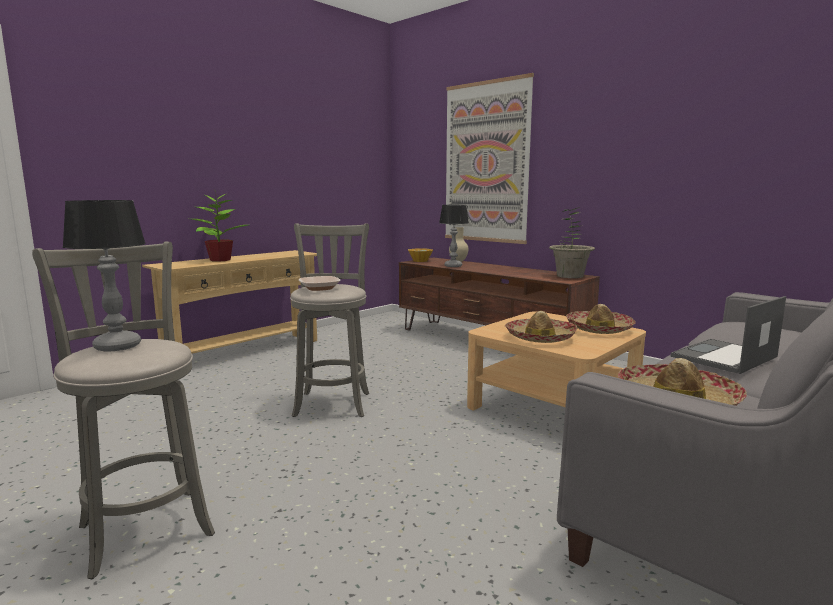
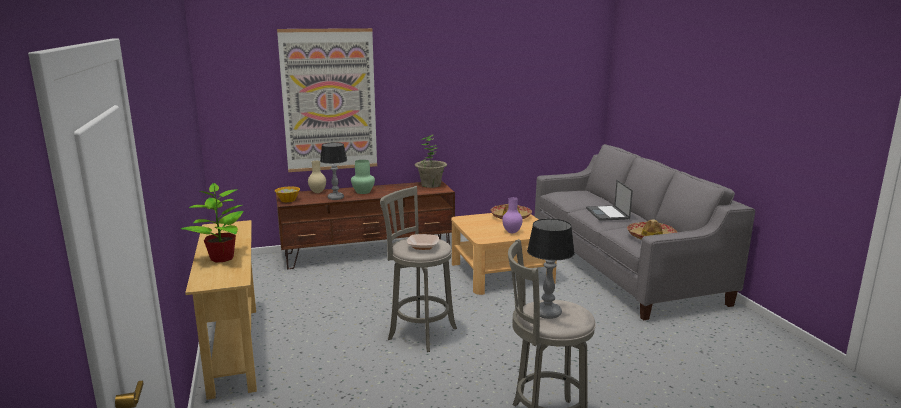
camera: 60 degrees left, 5 degrees up
hat [505,311,578,343] -> purple vase [502,197,523,233]
none -> green vase [351,160,375,194]

